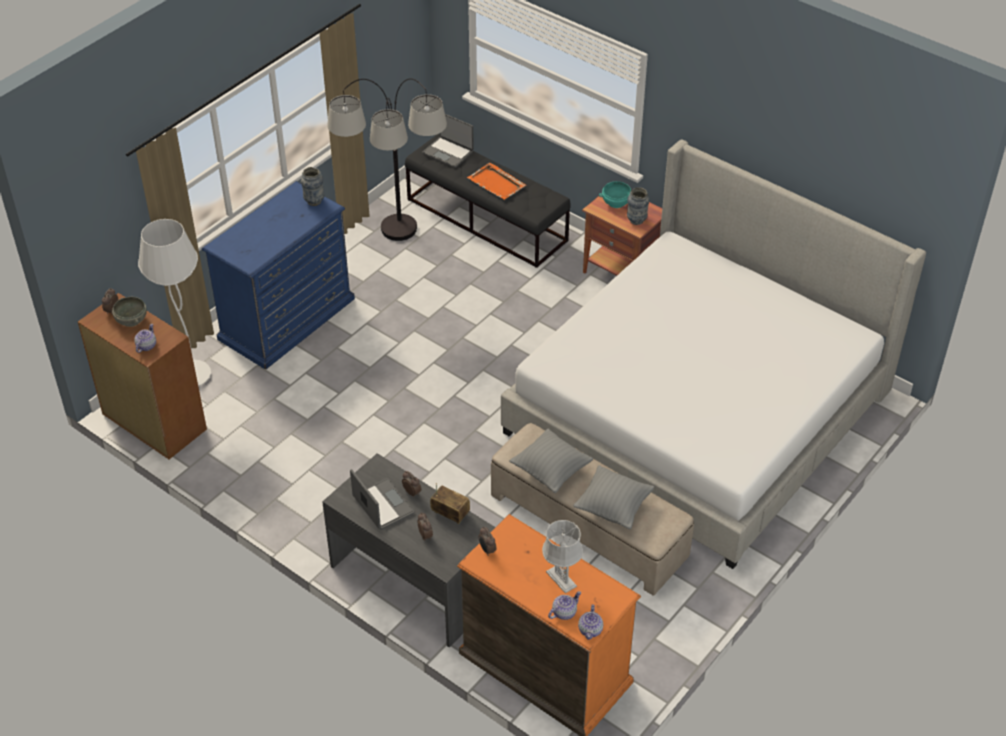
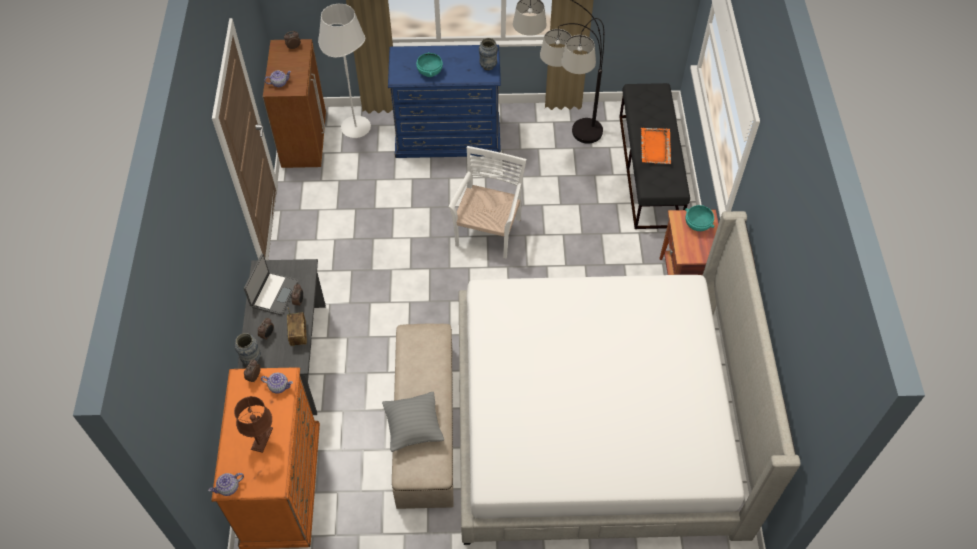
camera: 50 degrees right, 10 degrees up
grey bowl [112,297,147,327] -> none
laptop [422,114,474,168] -> none
grey pillow [509,429,593,493] -> none
grey table lamp [542,520,583,593] -> brown table lamp [234,396,273,453]
teapot [548,591,581,620] -> teapot moved to [261,373,293,393]
vase [627,188,649,225] -> vase moved to [235,333,261,365]
none -> turquoise bowl [416,52,443,77]
none -> white armchair [449,146,526,258]

